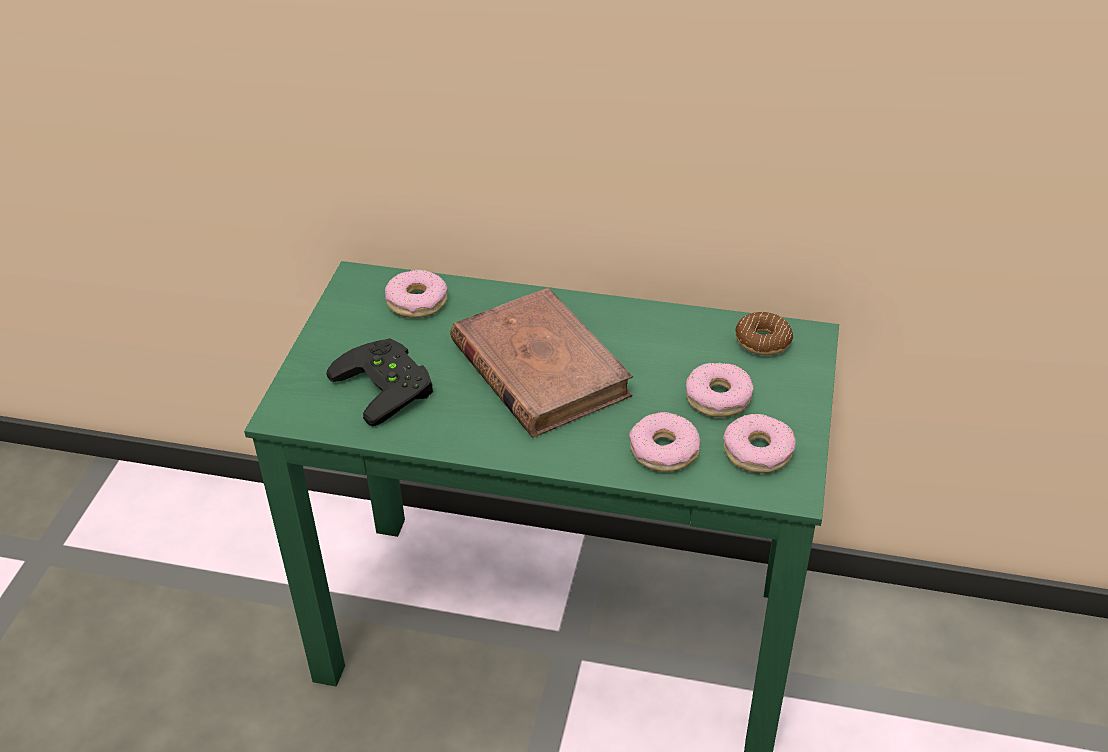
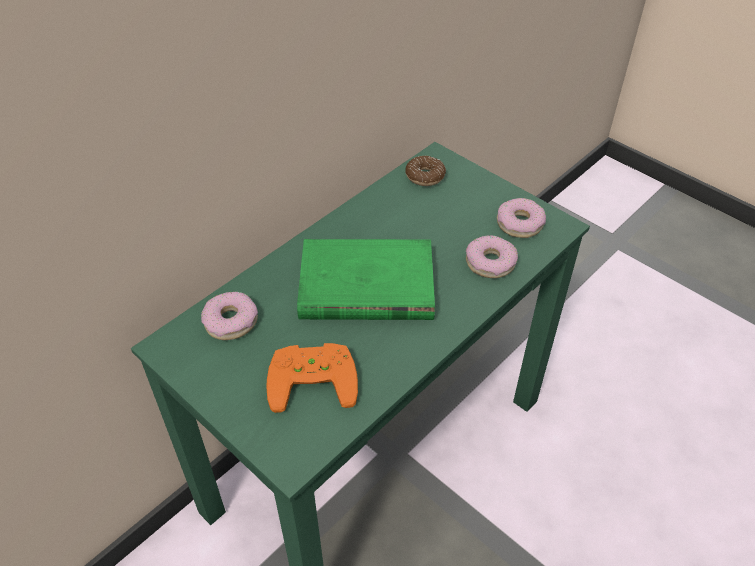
camera: 60 degrees left, 5 degrees up
black game controller [326,338,433,427] -> orange game controller [267,343,358,413]
brown book [451,288,633,438] -> green book [297,239,435,320]
donut [686,363,753,417] -> none

